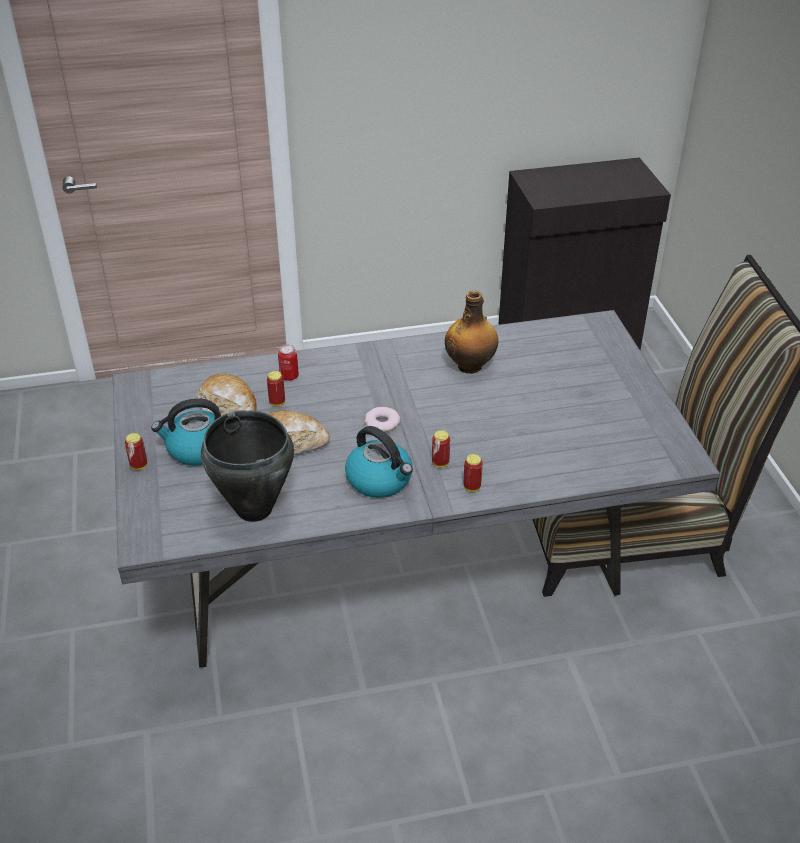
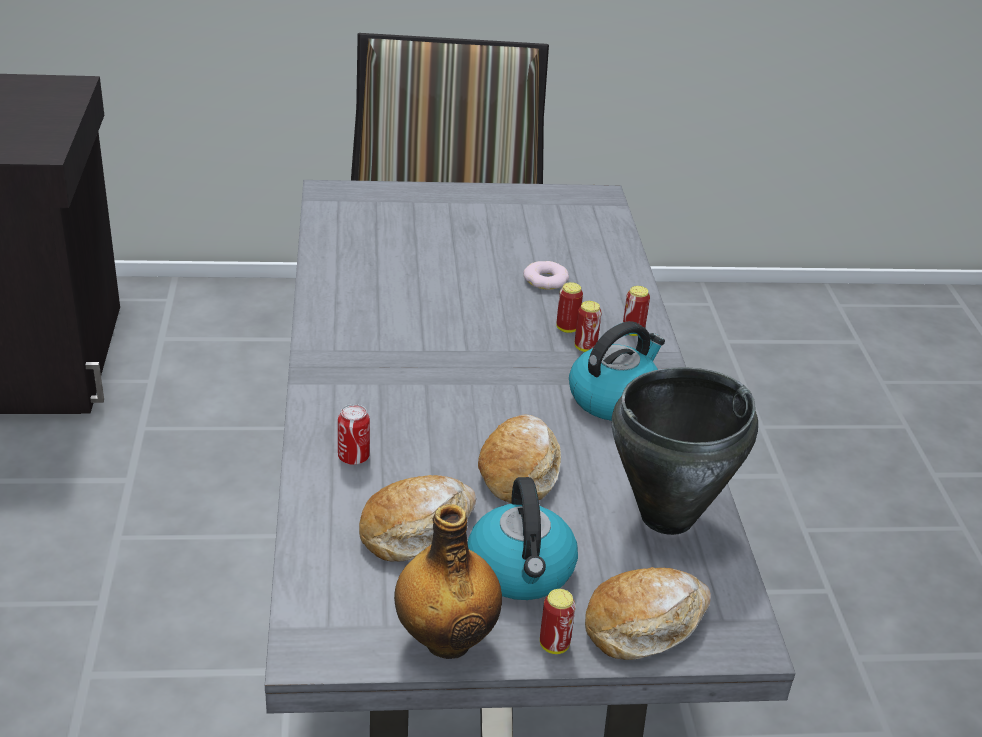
camera: 85 degrees left, 5 degrees down
can [267,371,285,406] -> can moved to [557,282,583,333]
donut [364,407,400,432] -> donut moved to [523,261,569,290]
bottle [445,291,498,374] -> bottle moved to [394,504,502,659]
none -> bread [585,567,711,660]

